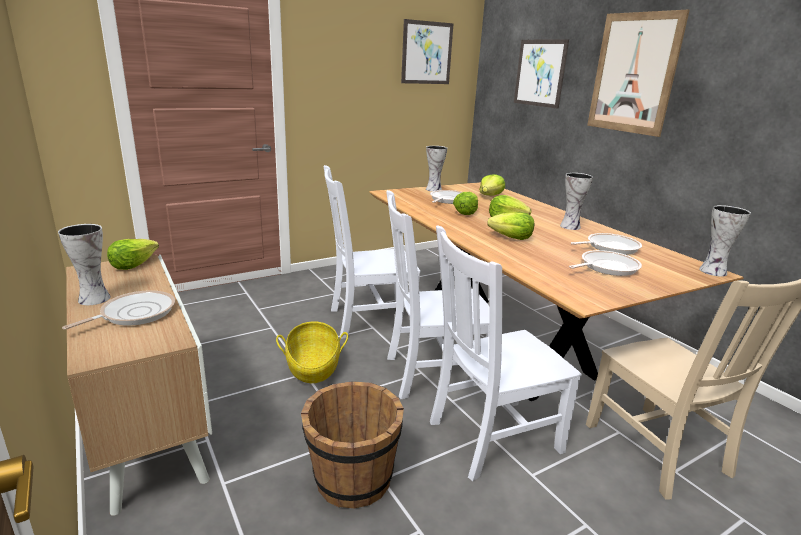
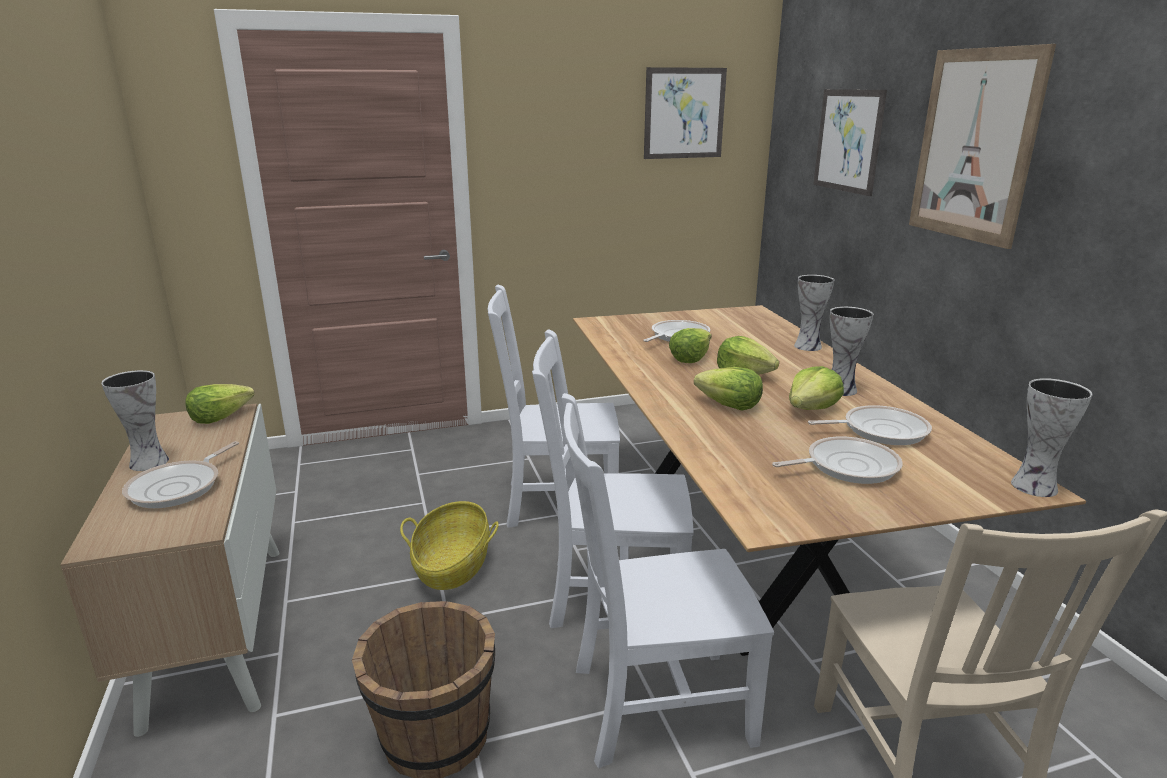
camera: 15 degrees right, 0 degrees up
frying pan [62,290,175,330] -> frying pan turned 150 degrees clockwise [122,441,239,508]
vase [426,146,447,192] -> vase moved to [794,275,834,351]
lettuce [479,174,505,195] -> lettuce moved to [789,366,844,410]

